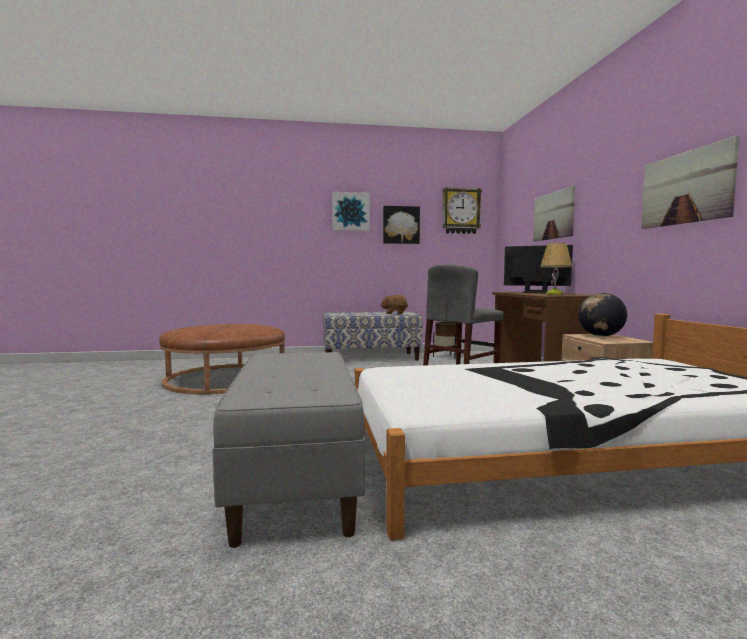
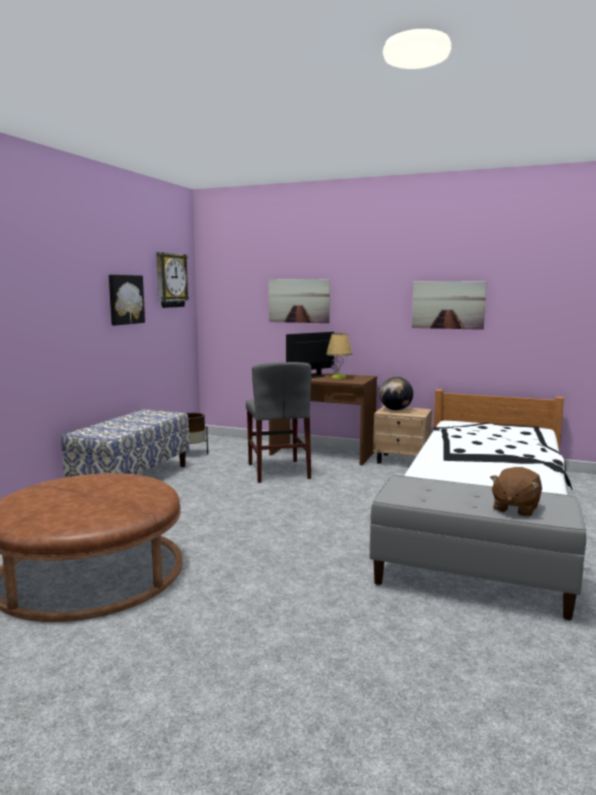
camera: 60 degrees left, 5 degrees up
picture [332,192,370,231] -> none
brown plush toy [380,295,408,314] -> brown plush toy moved to [490,467,542,517]

